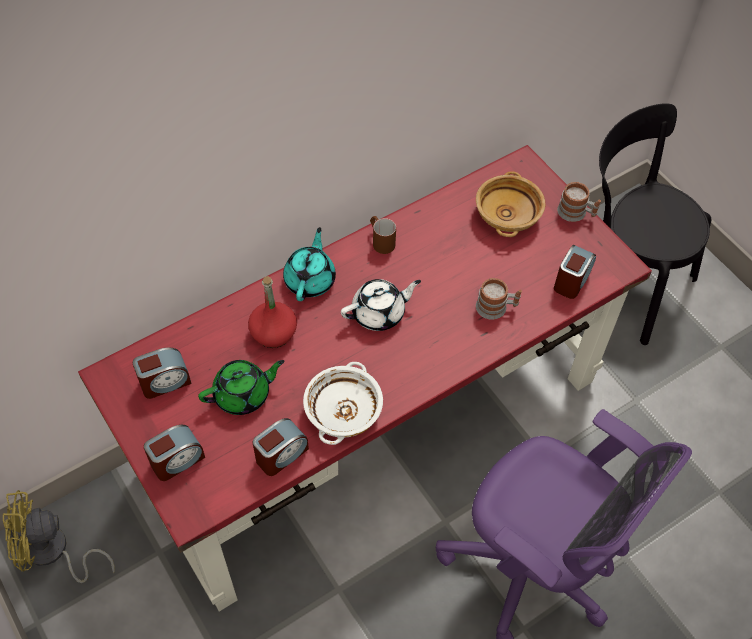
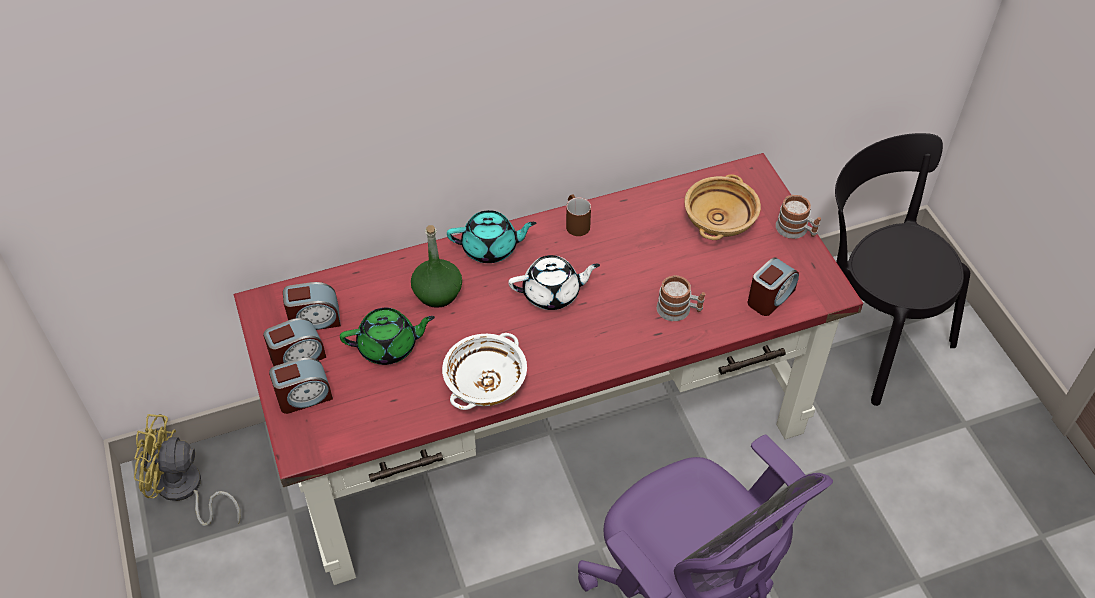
camera: 15 degrees right, 5 degrees down
red bottle [248,276,297,348] -> green bottle [411,225,462,308]
alarm clock [253,418,309,476] -> alarm clock moved to [263,318,326,366]
turquoise teapot [283,227,336,301] -> turquoise teapot turned 60 degrees clockwise [447,210,536,263]

